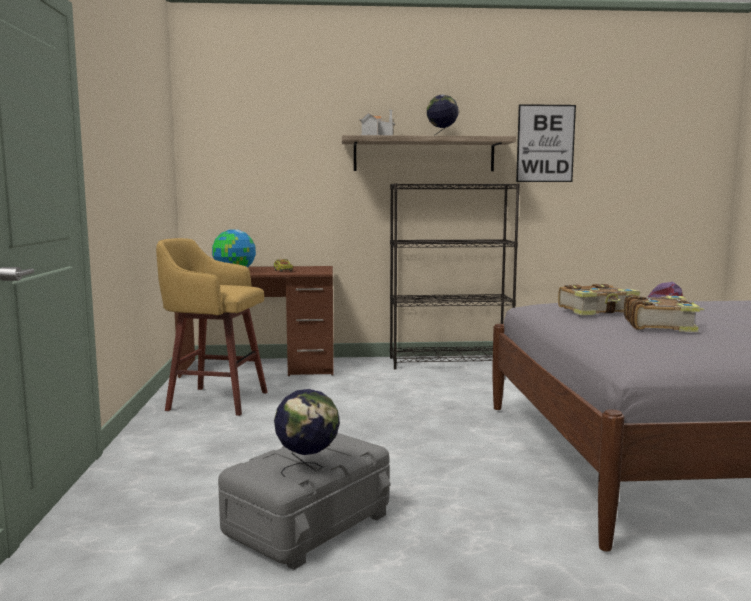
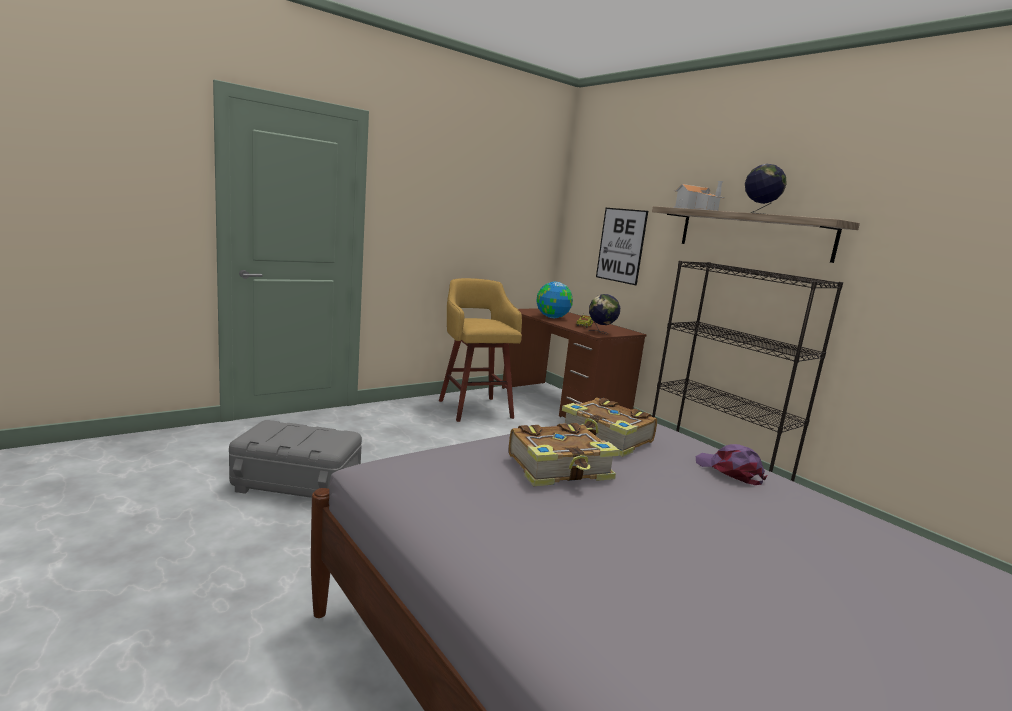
camera: 55 degrees right, 5 degrees up
globe [274,389,340,477] -> globe moved to [589,294,620,335]
picture [516,104,576,182] -> picture moved to [596,208,648,285]

